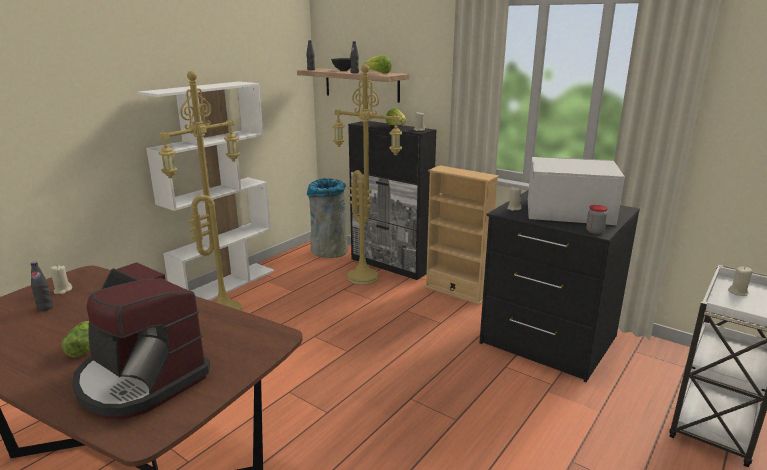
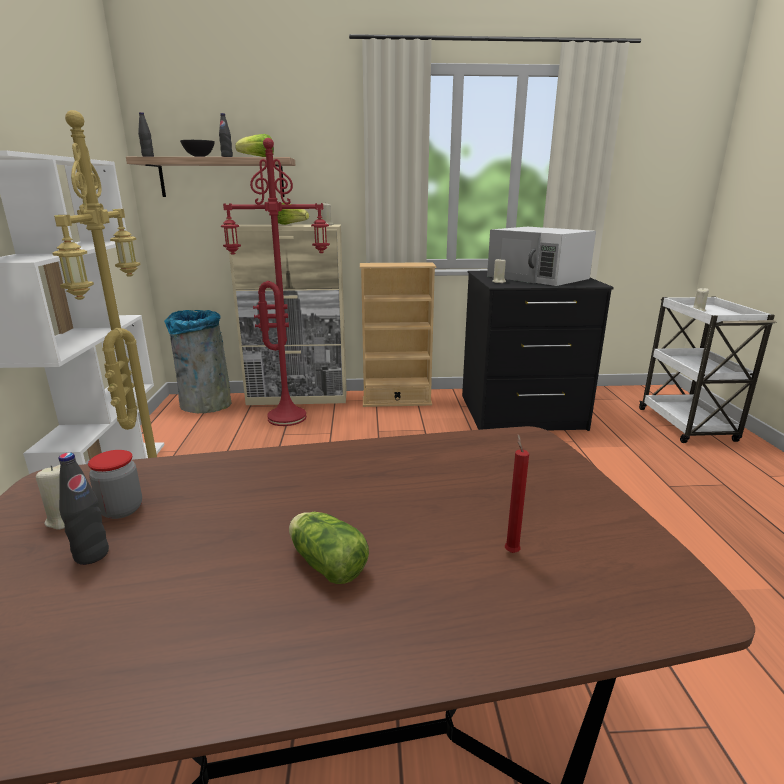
camera: 40 degrees left, 0 degrees up
coffee machine [72,262,210,419] -> red candle [505,434,529,553]
yellow floor lamp [332,64,402,285] -> red floor lamp [221,138,330,426]
black cabinet [348,121,436,280] -> beige cabinet [229,224,347,405]
white microwave [528,157,625,225] -> white microwave turned 105 degrees counterclockwise [487,227,596,286]
jar [586,205,607,234] -> jar moved to [88,450,142,519]

